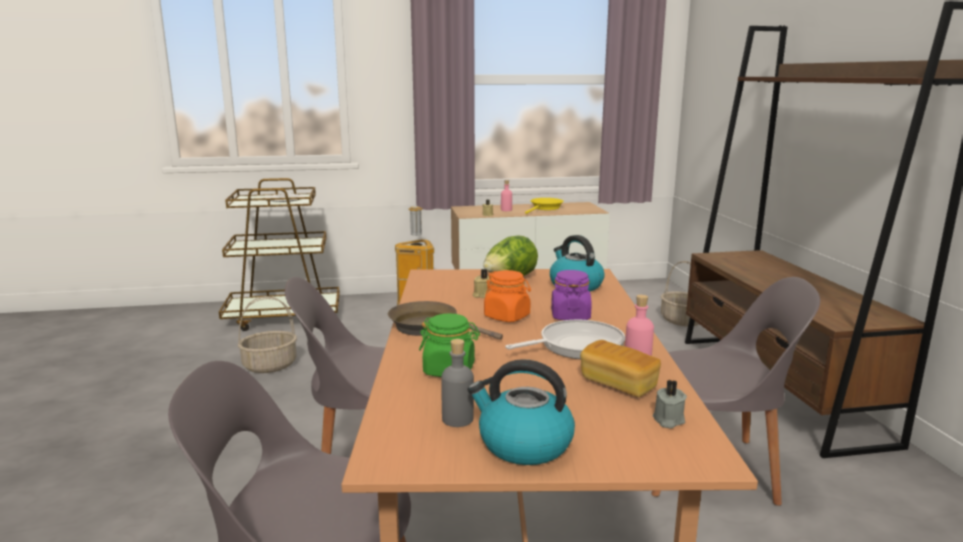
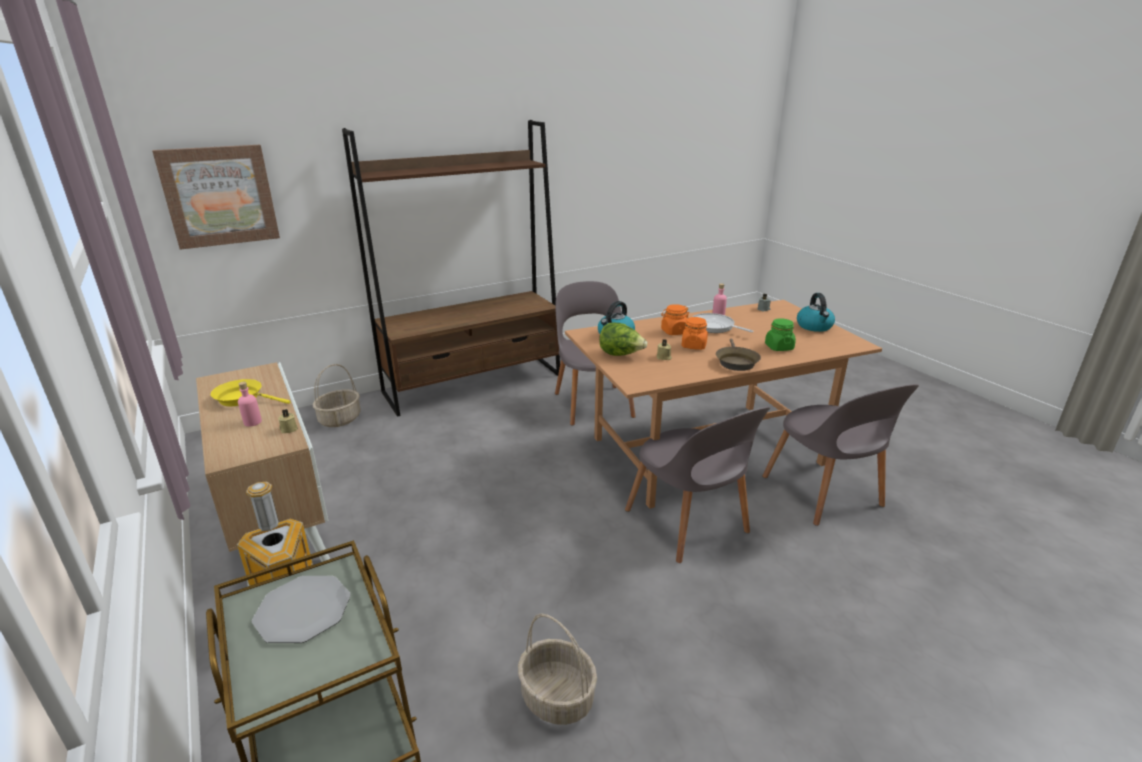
camera: 110 degrees left, 10 degrees up
grey bottle [441,339,474,427] -> none
purple jar [551,270,591,320] -> orange jar [661,304,689,335]
bread [580,340,661,397] -> none
none -> picture [152,145,280,250]

